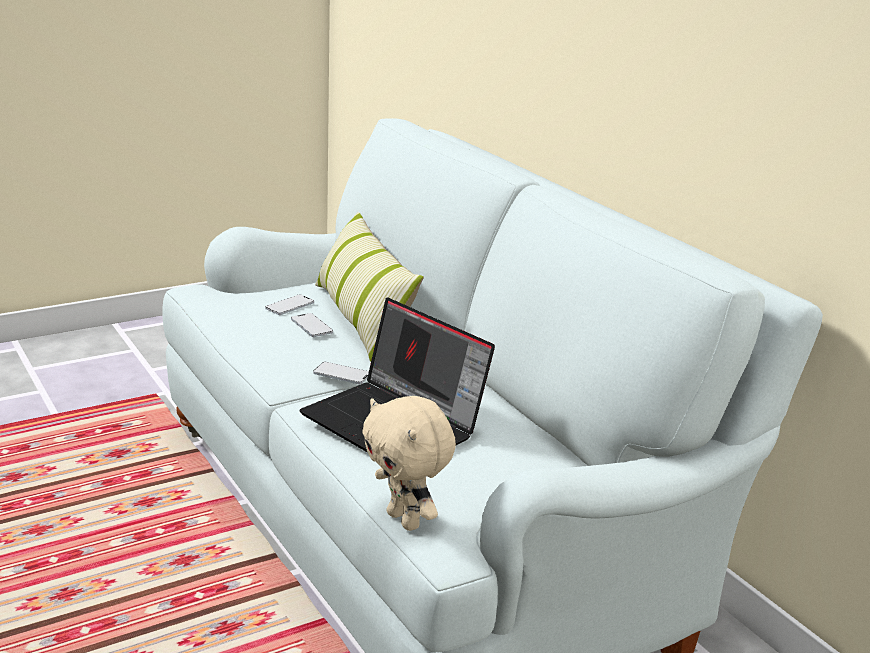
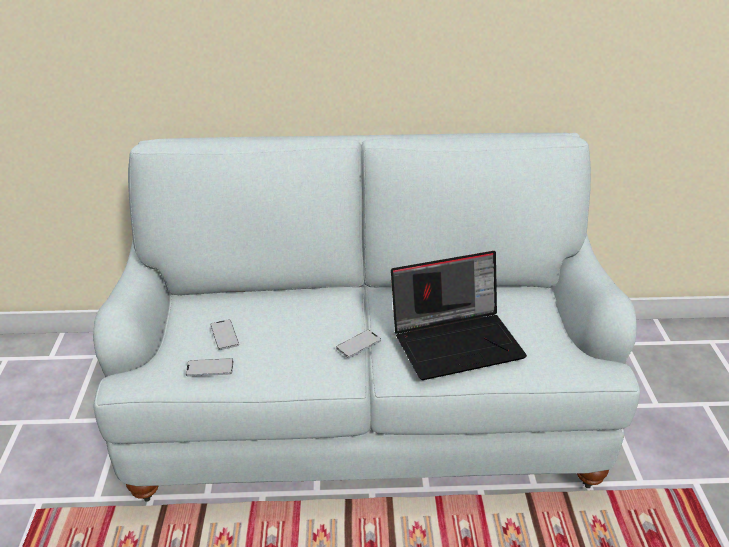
camera: 60 degrees left, 10 degrees up
phone [291,313,333,337] -> phone moved to [186,358,233,377]
pillow [315,212,424,362] -> none
beige plush toy [362,396,456,531] -> none

